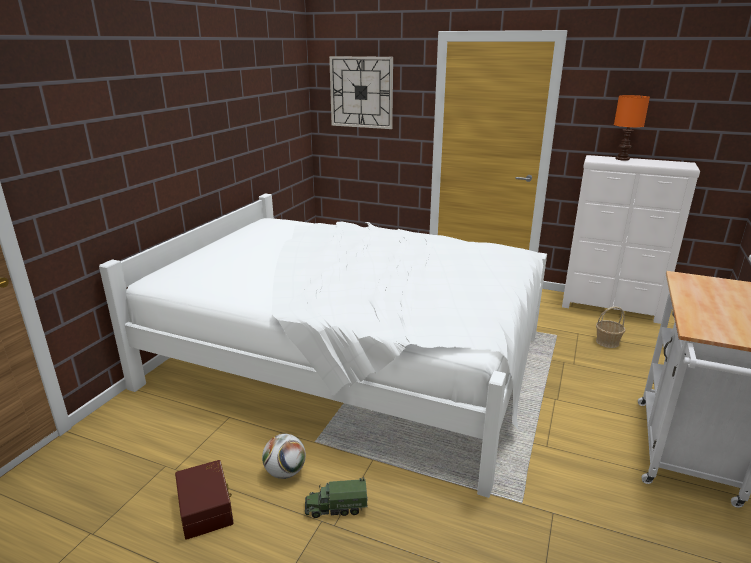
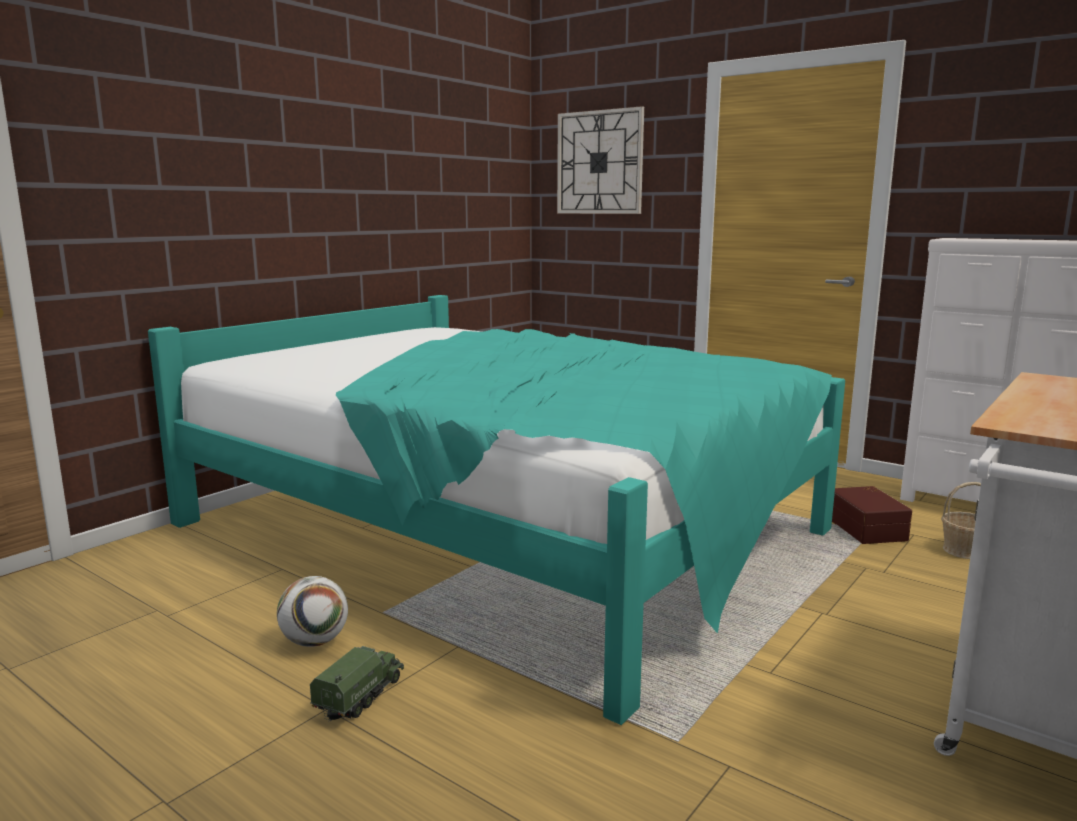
camera: 15 degrees right, 10 degrees down
white bed [99,194,547,498] -> turquoise bed [148,295,845,725]
brown storage box [175,460,234,540] -> brown storage box moved to [832,486,912,544]
toy truck [305,477,368,518] -> toy truck turned 105 degrees clockwise [310,646,404,722]
orange table lamp [614,95,650,161] -> none

